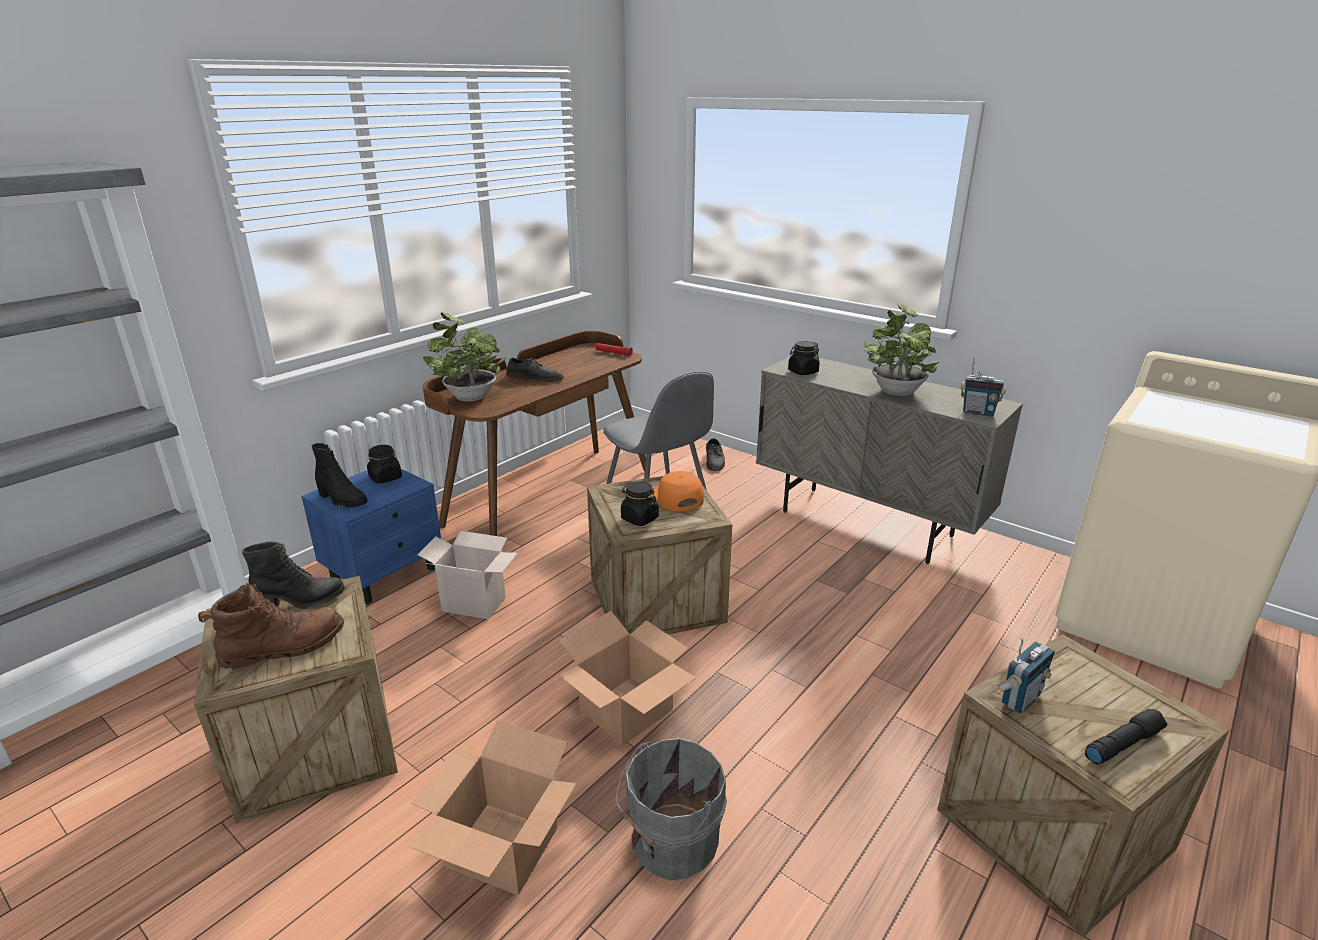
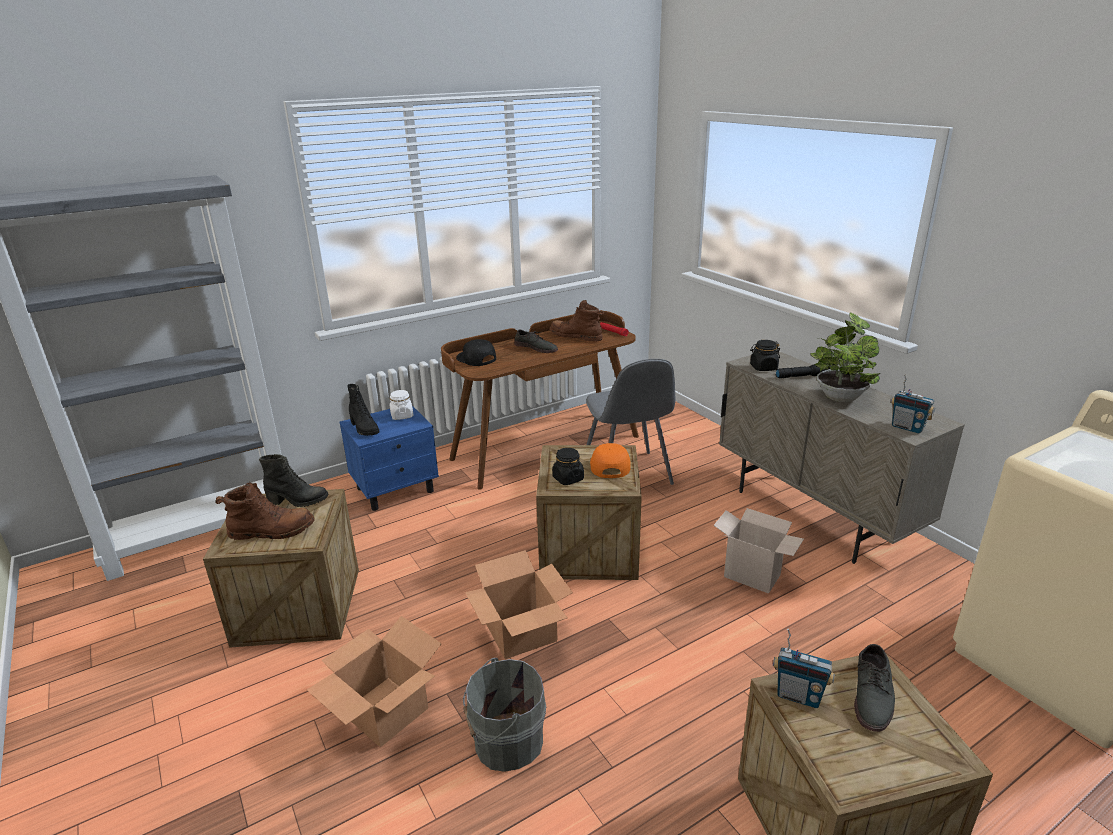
camera: 20 degrees right, 0 degrees up
black jar [367,445,402,484] -> white jar [389,390,414,420]
cardboard box [418,531,518,620] -> cardboard box moved to [714,508,804,594]
potted plant [423,312,507,401] -> black cap [456,339,496,366]
grey shoe [706,438,725,471] -> grey shoe moved to [854,644,895,732]
radio [996,637,1055,713] -> radio turned 45 degrees clockwise [773,629,835,708]
black flashlight [1085,709,1167,765] -> black flashlight moved to [776,365,828,378]
none -> brown boot [550,300,605,342]

